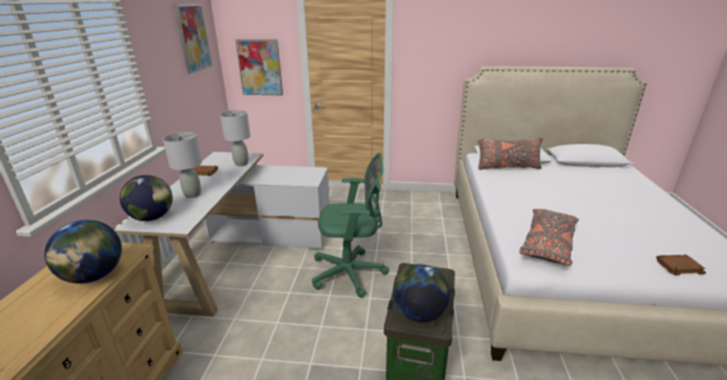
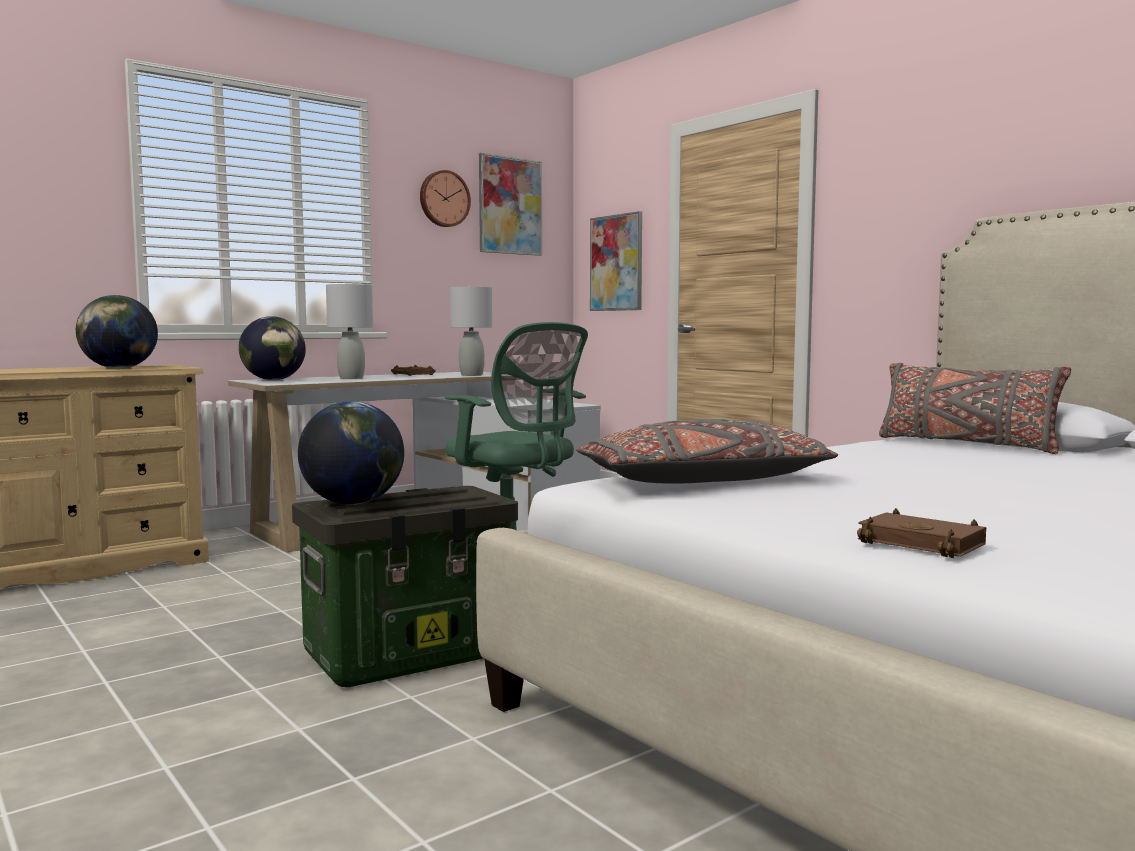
camera: 45 degrees right, 20 degrees down
none -> wall clock [420,170,471,227]

